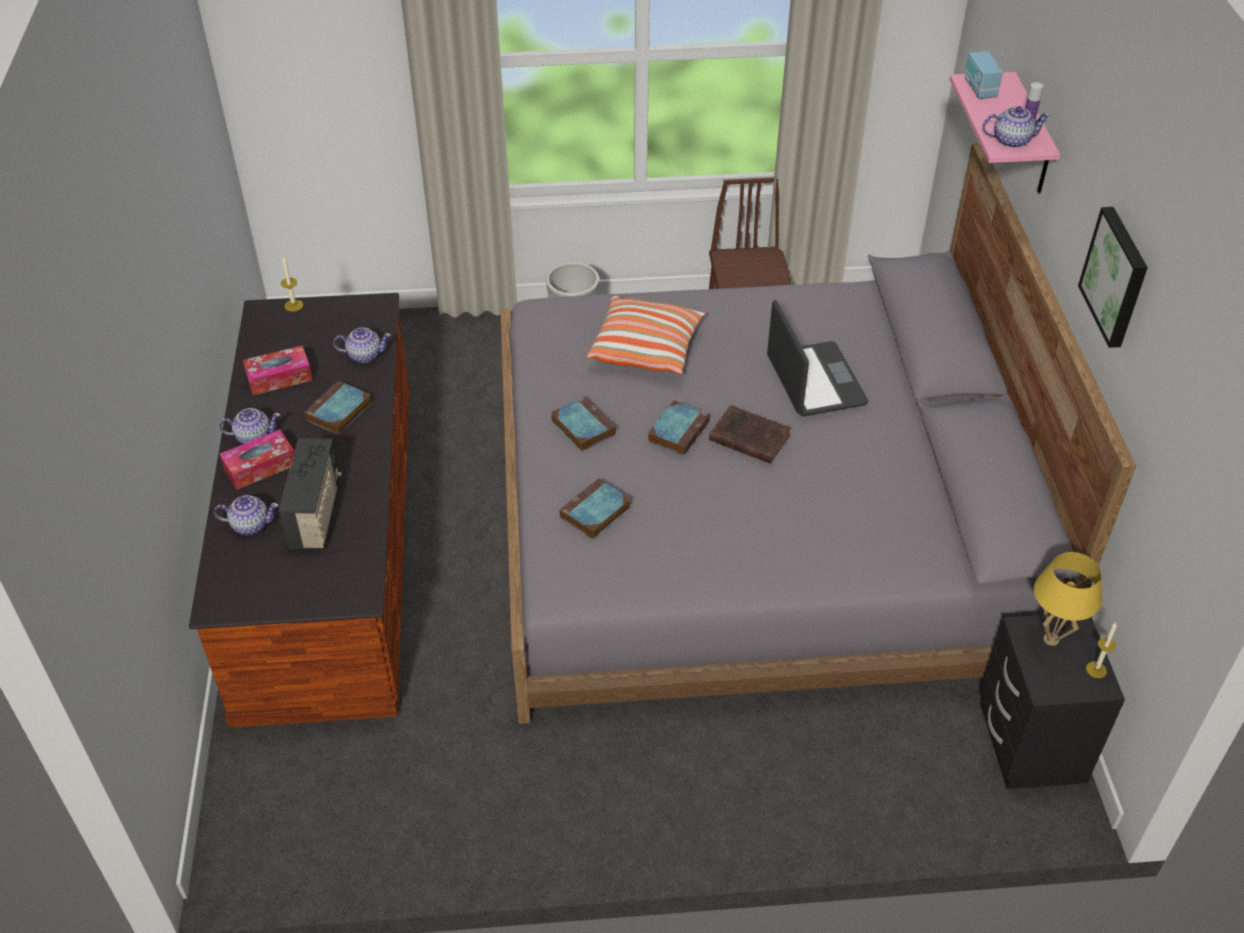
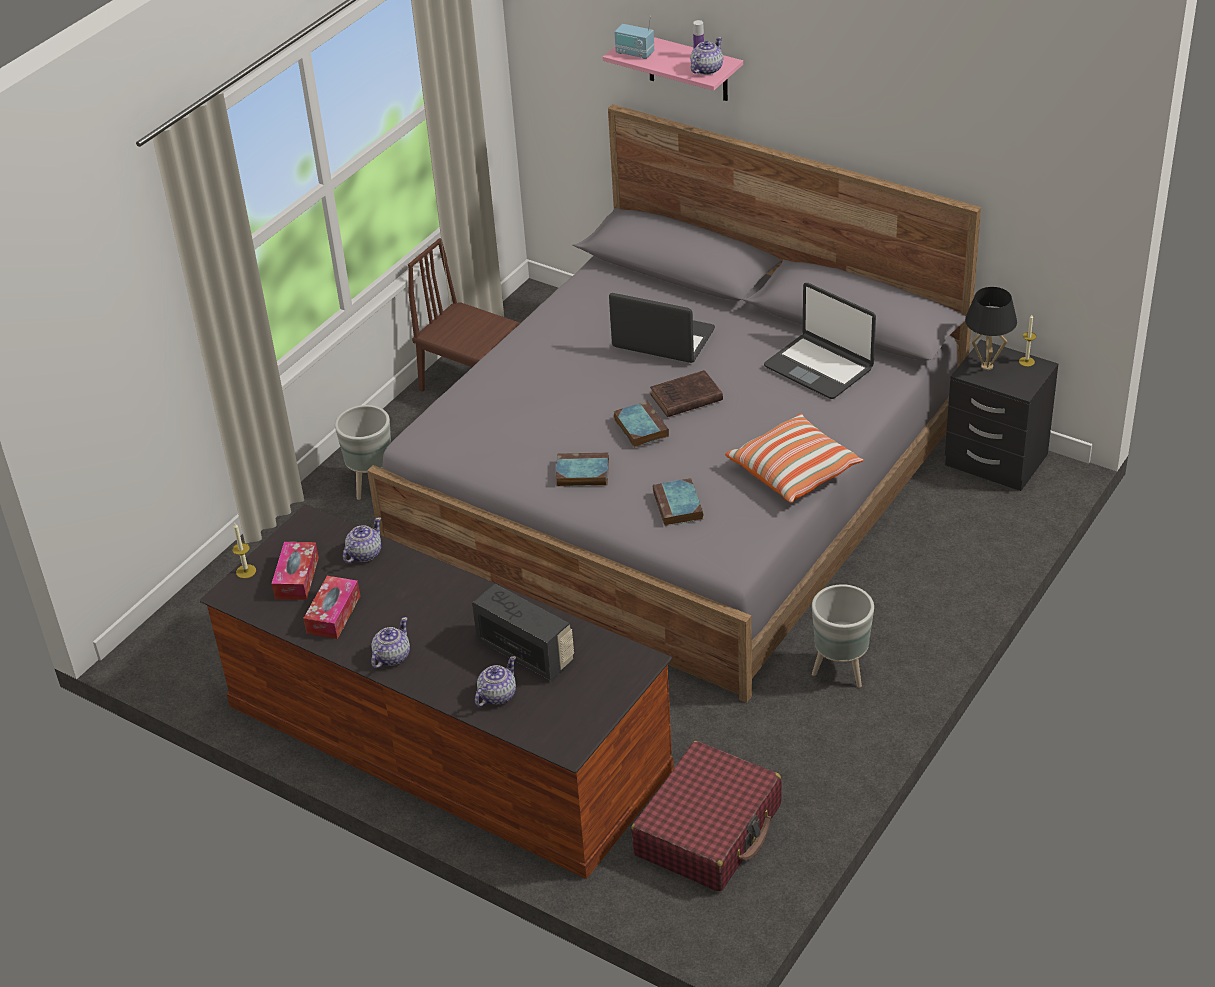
camera: 50 degrees left, 5 degrees down
tissue box [220,430,294,490] -> tissue box moved to [271,542,319,600]
book [304,381,372,435] -> none
pillow [587,295,706,374] -> pillow moved to [725,414,864,503]
yellow table lamp [1034,552,1102,646] -> black table lamp [965,287,1017,370]
picture [1078,207,1148,348] -> none
none -> red suitcase [631,741,782,892]
none -> laptop [764,283,876,399]
none -> grey planter [812,584,874,688]

